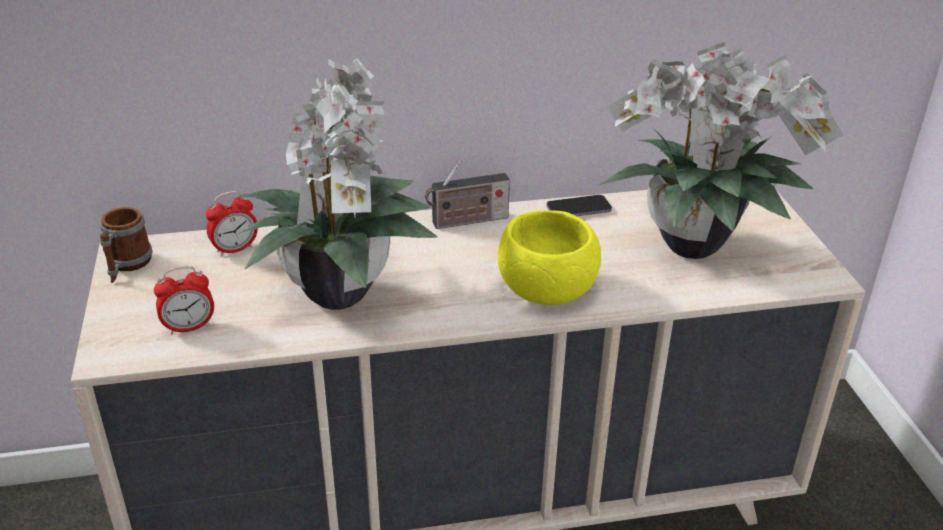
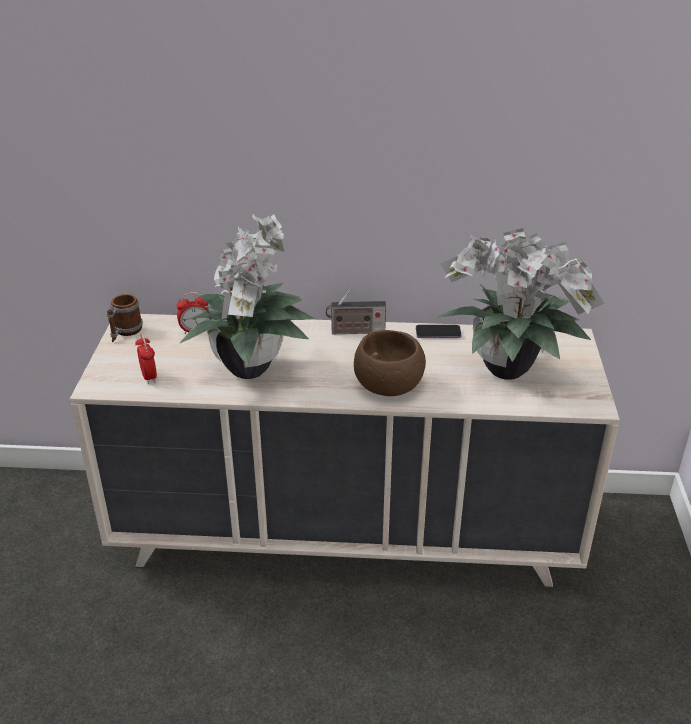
camera: 15 degrees right, 0 degrees up
alarm clock [154,266,214,335] -> alarm clock turned 105 degrees counterclockwise [135,334,157,384]
yellow bowl [498,210,601,305] -> brown bowl [354,330,426,396]

